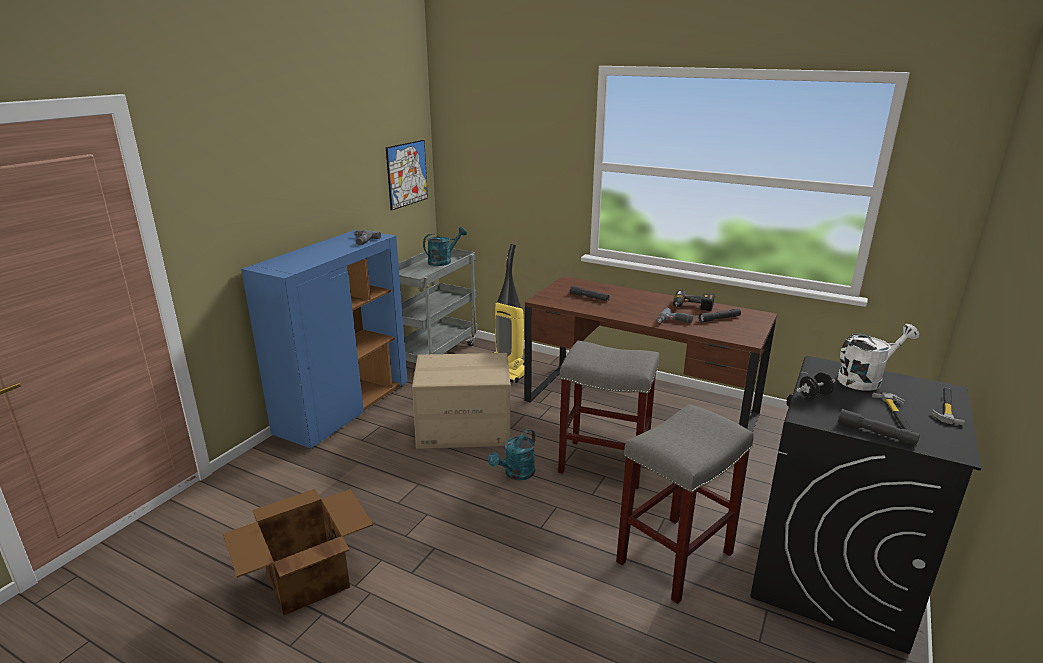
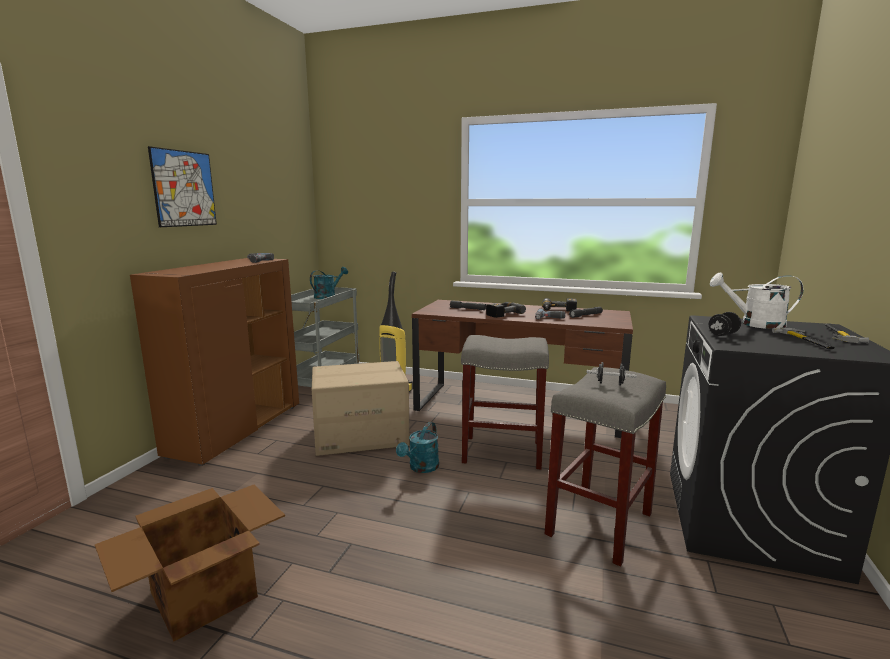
camera: 10 degrees left, 10 degrees down
blue cabinet [241,230,408,449] -> brown cabinet [130,258,299,466]
picture [386,140,428,211] -> picture moved to [148,146,217,227]
white watering can [837,324,919,391] -> white watering can turned 135 degrees counterclockwise [710,272,803,329]
grey flashlight [838,409,920,446] -> none
none -> power drill [486,302,526,318]
none -> black dumbbell [587,362,637,386]

